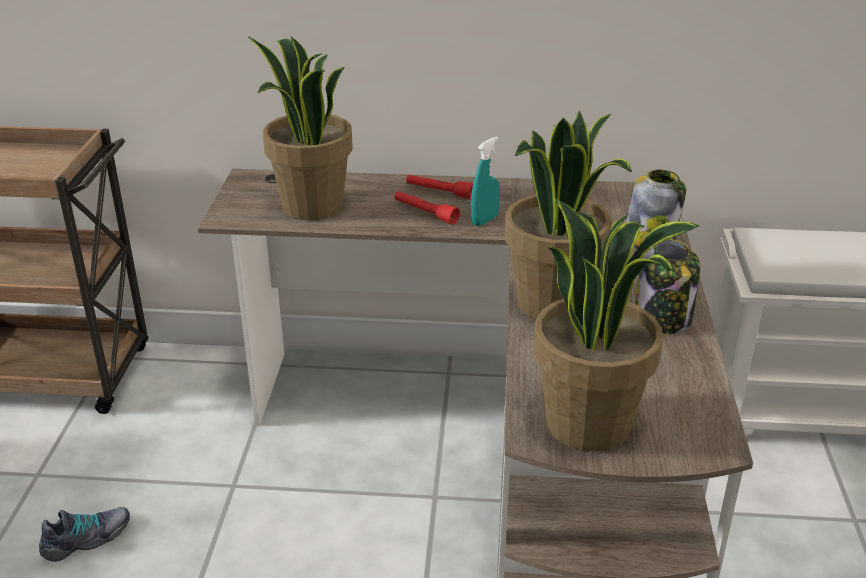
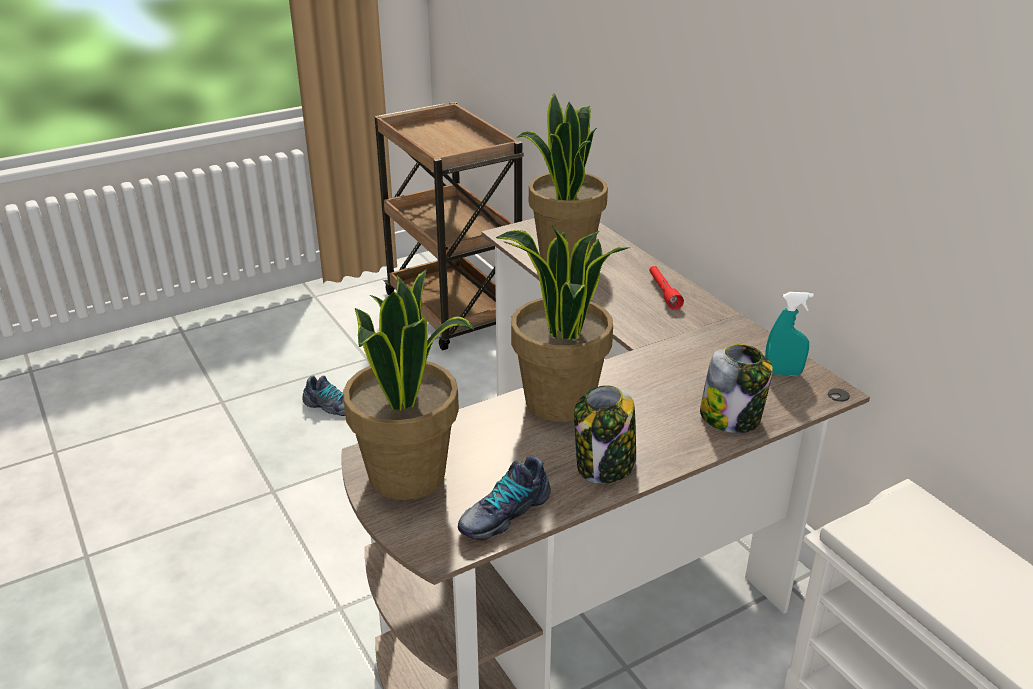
camera: 55 degrees right, 0 degrees up
red flashlight [394,191,460,225] -> none
turquoise spray bottle [471,137,500,226] -> turquoise spray bottle moved to [765,292,814,376]
none -> shoe [458,455,551,540]

